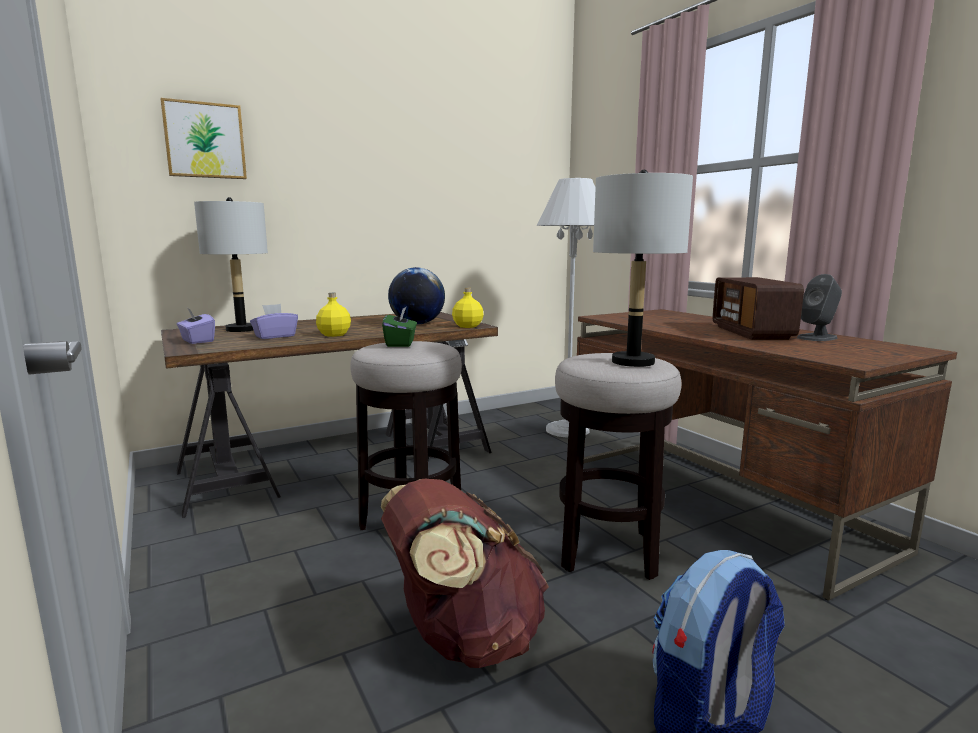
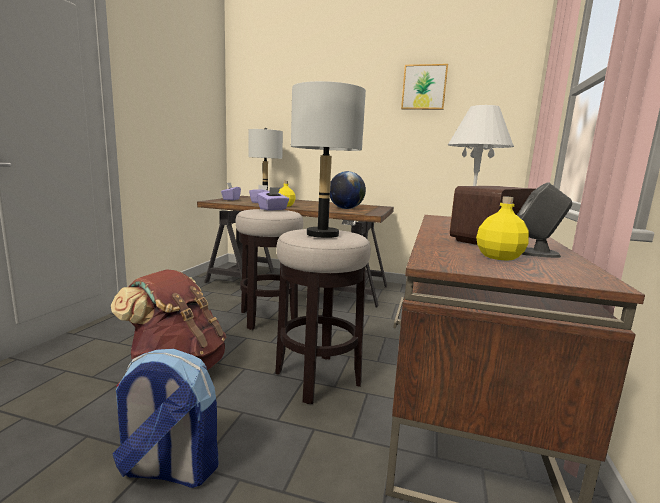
camera: 45 degrees right, 0 degrees up
picture [160,98,247,179] -> picture moved to [401,64,448,110]
green tissue box [382,306,417,347] -> purple tissue box [257,187,289,211]
yellow bottle [452,288,484,328] -> yellow bottle moved to [476,196,529,261]

